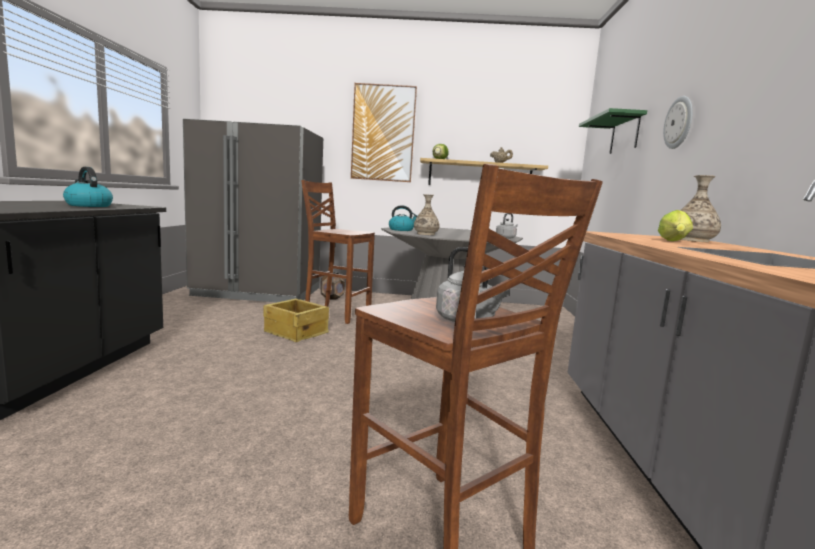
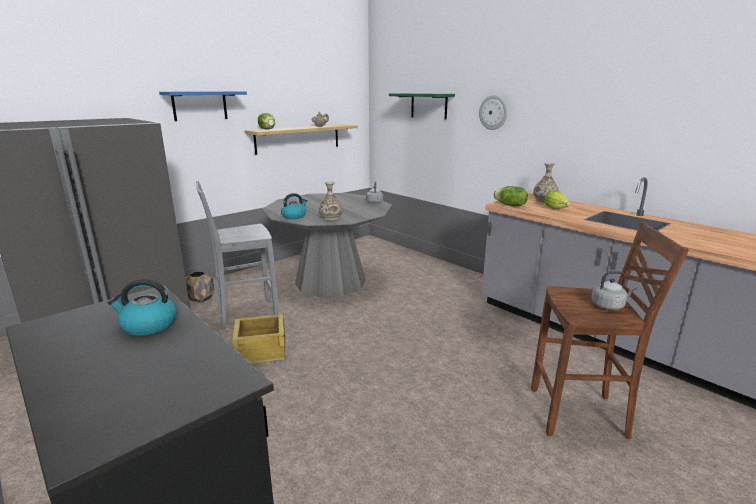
camera: 45 degrees left, 10 degrees up
brown stool [301,180,375,324] -> grey stool [196,181,279,330]
picture [351,83,417,182] -> blue shelf [159,91,247,121]
none -> lettuce [493,186,528,206]

